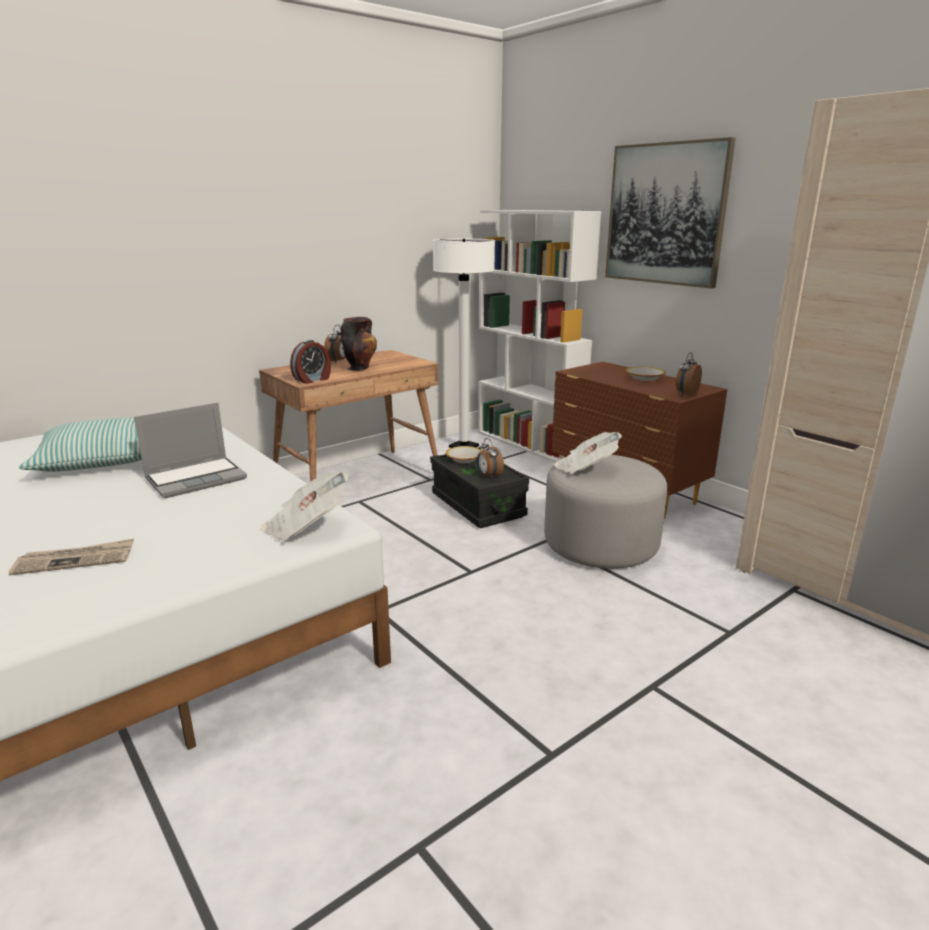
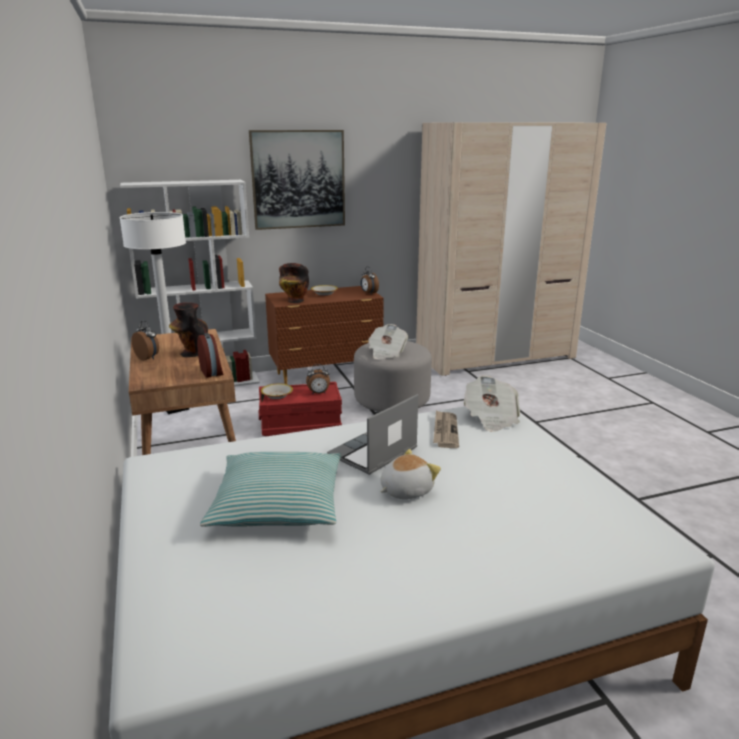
camera: 70 degrees left, 0 degrees up
newspaper [9,538,134,576] -> newspaper moved to [433,410,459,448]
laptop [134,403,247,498] -> laptop turned 120 degrees counterclockwise [327,394,418,475]
black storage box [430,447,529,528] -> red storage box [259,382,342,436]
none -> vase [279,263,309,303]
none -> plush toy [380,449,441,499]

